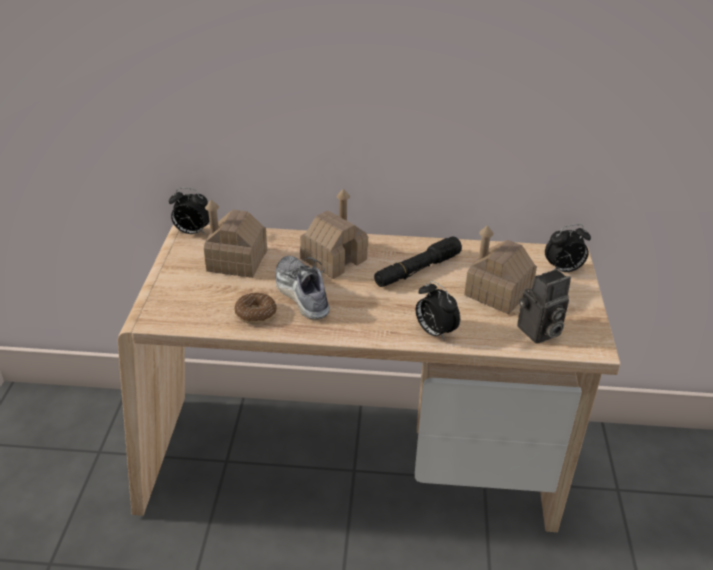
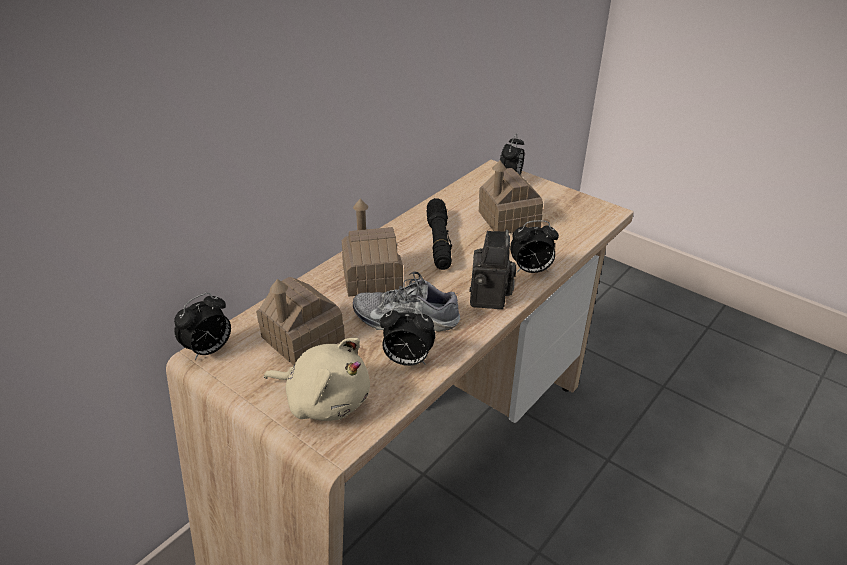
camera: 55 degrees left, 0 degrees up
donut [234,293,277,324] -> alarm clock [380,307,435,366]
camera [517,269,571,344] -> camera moved to [469,229,516,309]
none -> beige plush toy [264,338,370,421]

